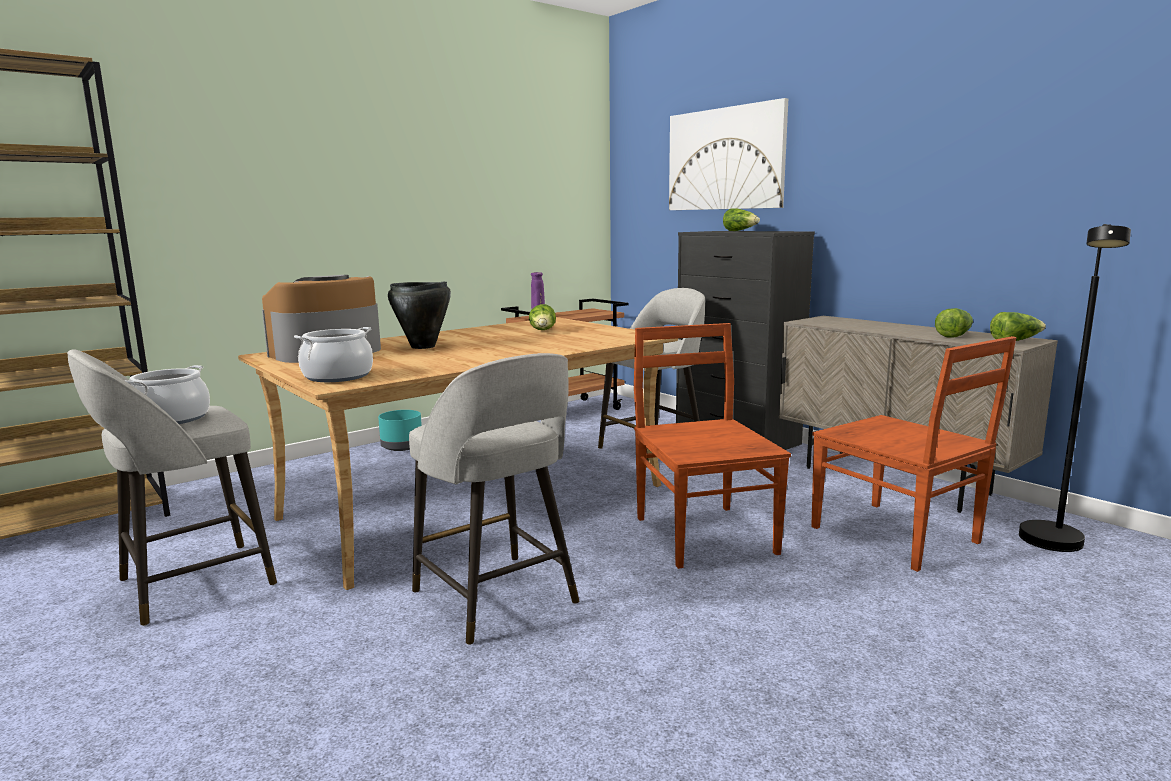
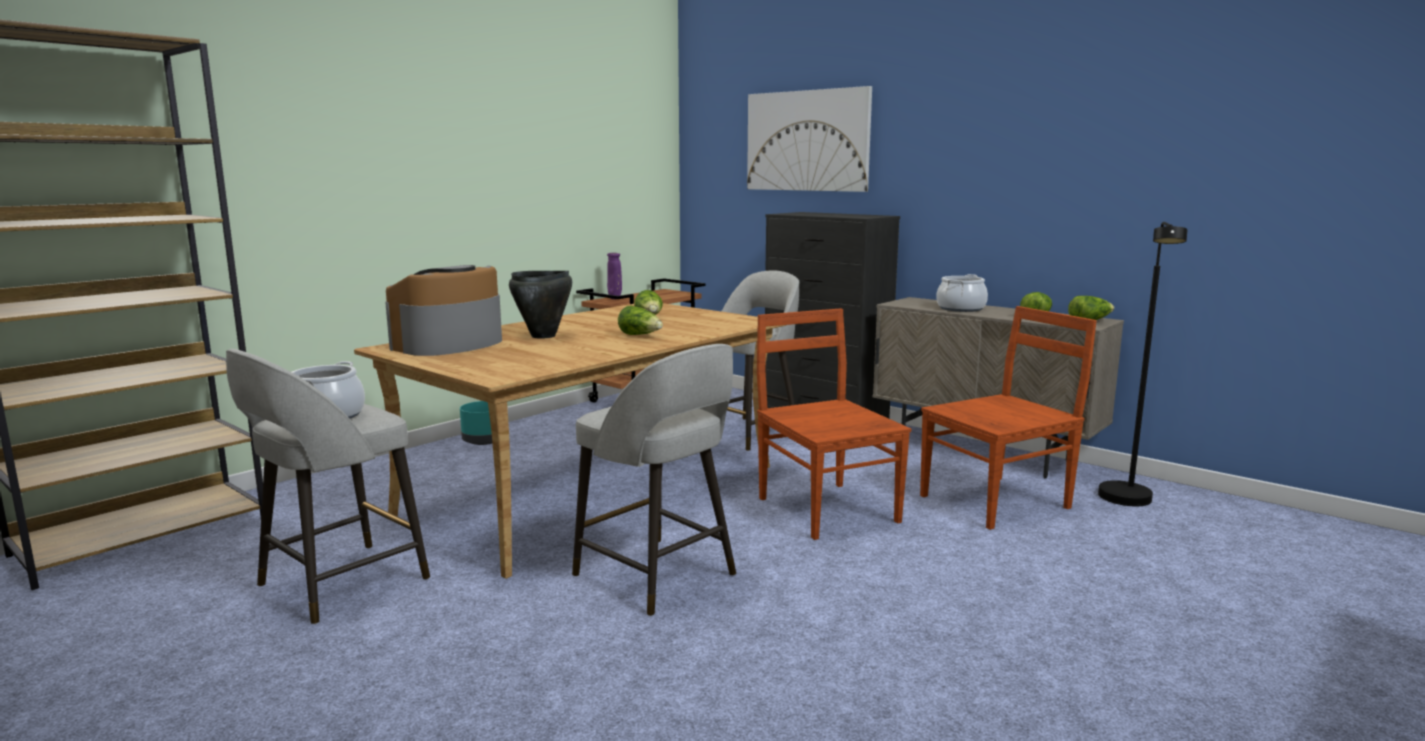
camera: 10 degrees left, 0 degrees up
cooking pot [294,327,373,382] -> cooking pot moved to [936,274,988,312]
lettuce [723,209,760,231] -> lettuce moved to [618,305,663,335]
brown chair [811,336,1016,572] -> brown chair turned 75 degrees counterclockwise [920,306,1097,530]

